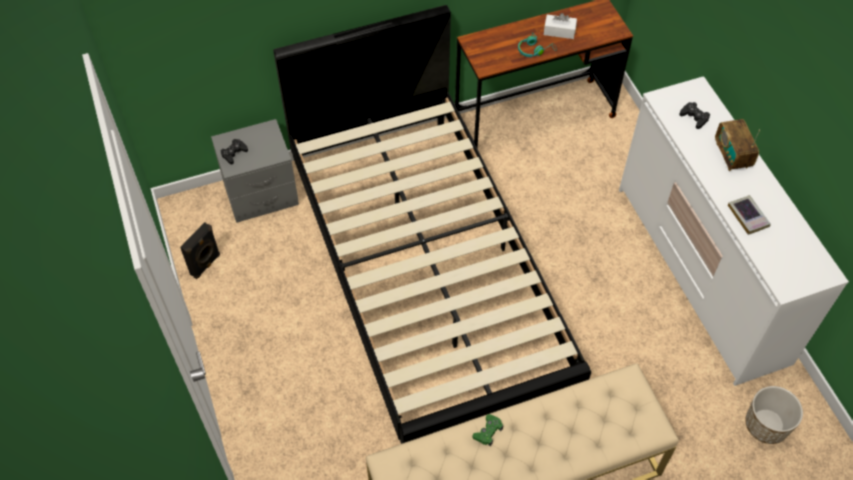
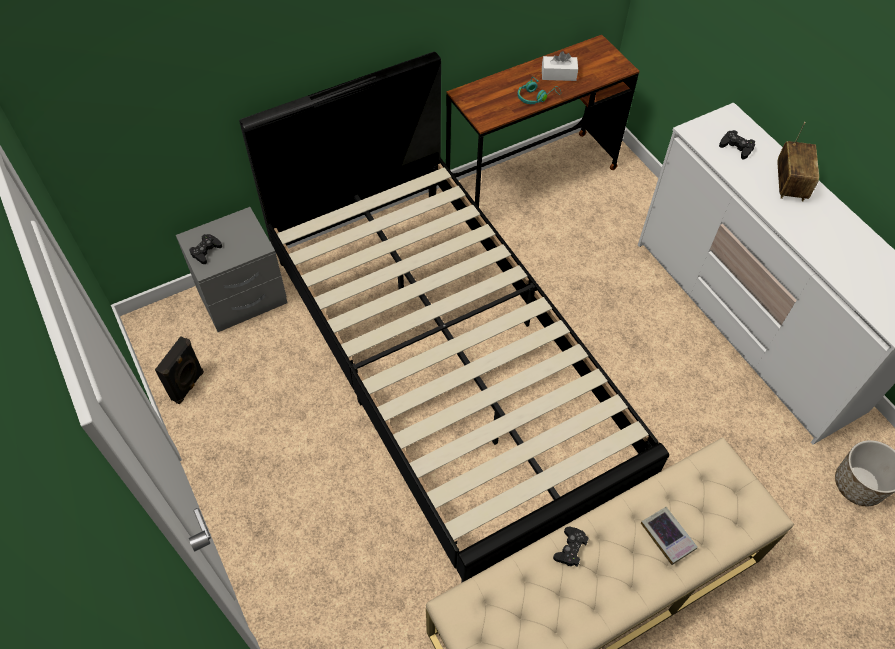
camera: 10 degrees left, 0 degrees up
green game controller [473,414,503,446] -> black game controller [553,527,589,567]
radio [715,119,760,171] -> radio turned 150 degrees counterclockwise [778,122,819,201]
book [728,195,771,235] -> book moved to [641,507,698,565]

